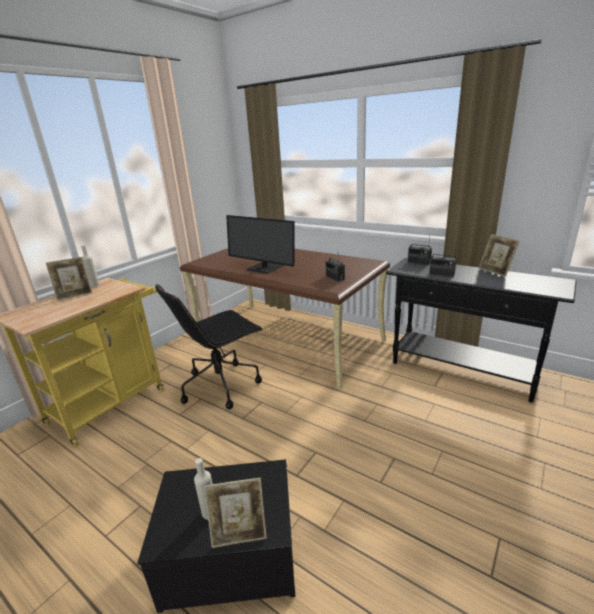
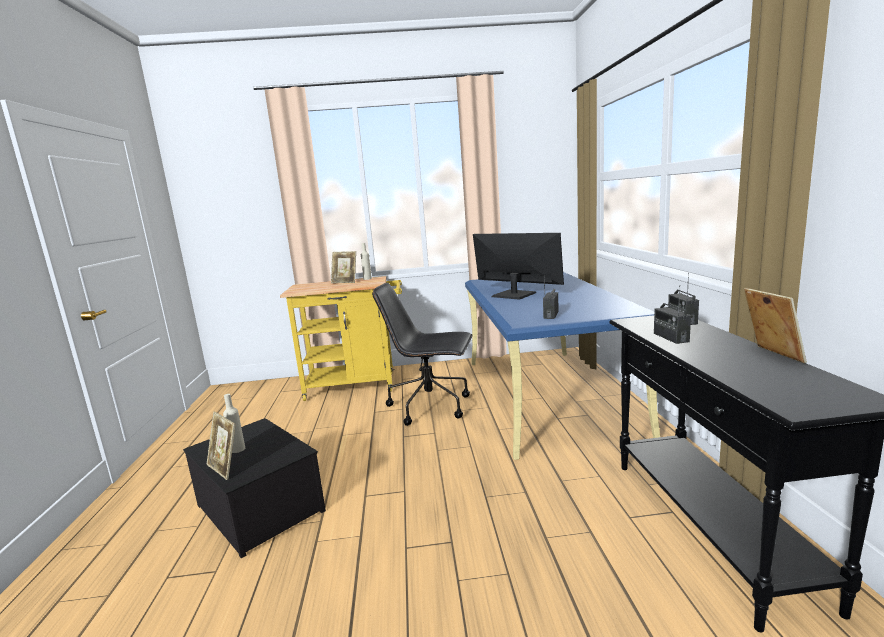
camera: 50 degrees right, 10 degrees down
brown desk [180,248,390,390] -> blue desk [465,272,660,460]
monitor [226,215,294,274] -> monitor turned 135 degrees clockwise [473,233,564,300]
picture frame [478,234,520,277] -> picture frame turned 150 degrees clockwise [744,288,807,363]

